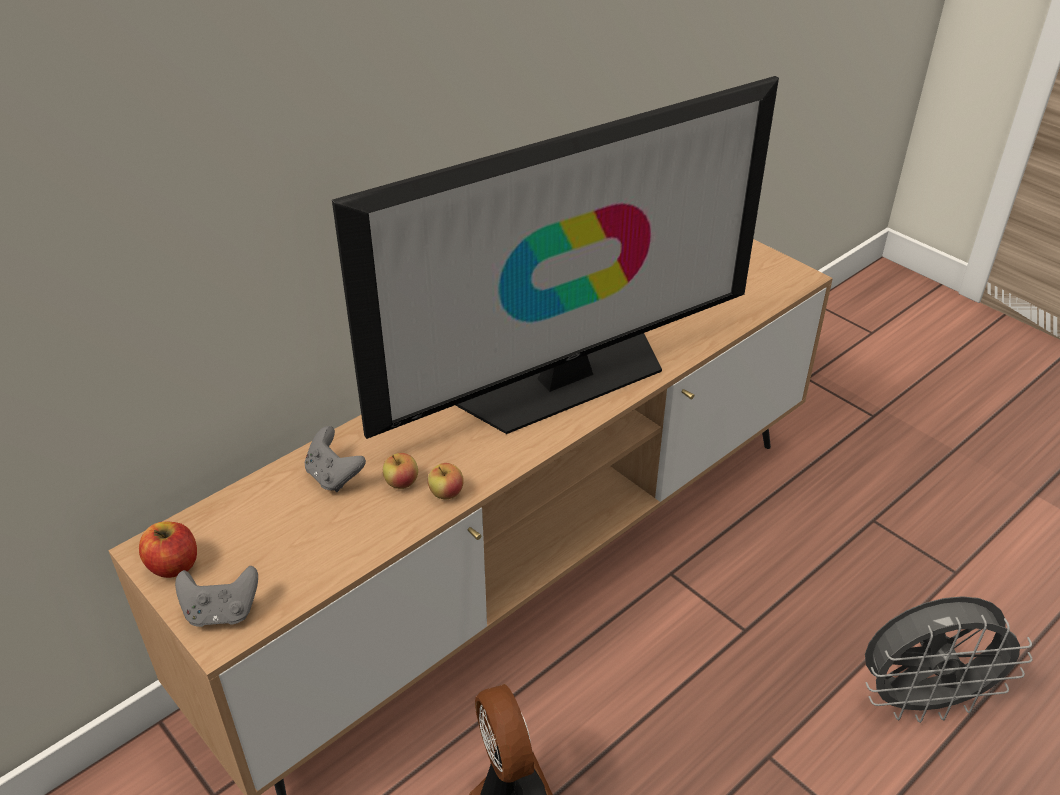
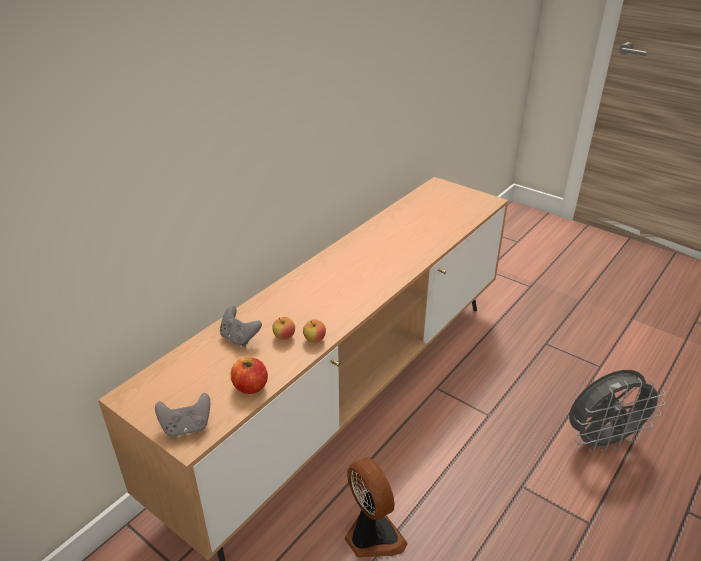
camera: 10 degrees left, 5 degrees down
apple [139,521,197,578] -> apple moved to [231,358,268,394]
television [332,76,779,439] -> none

